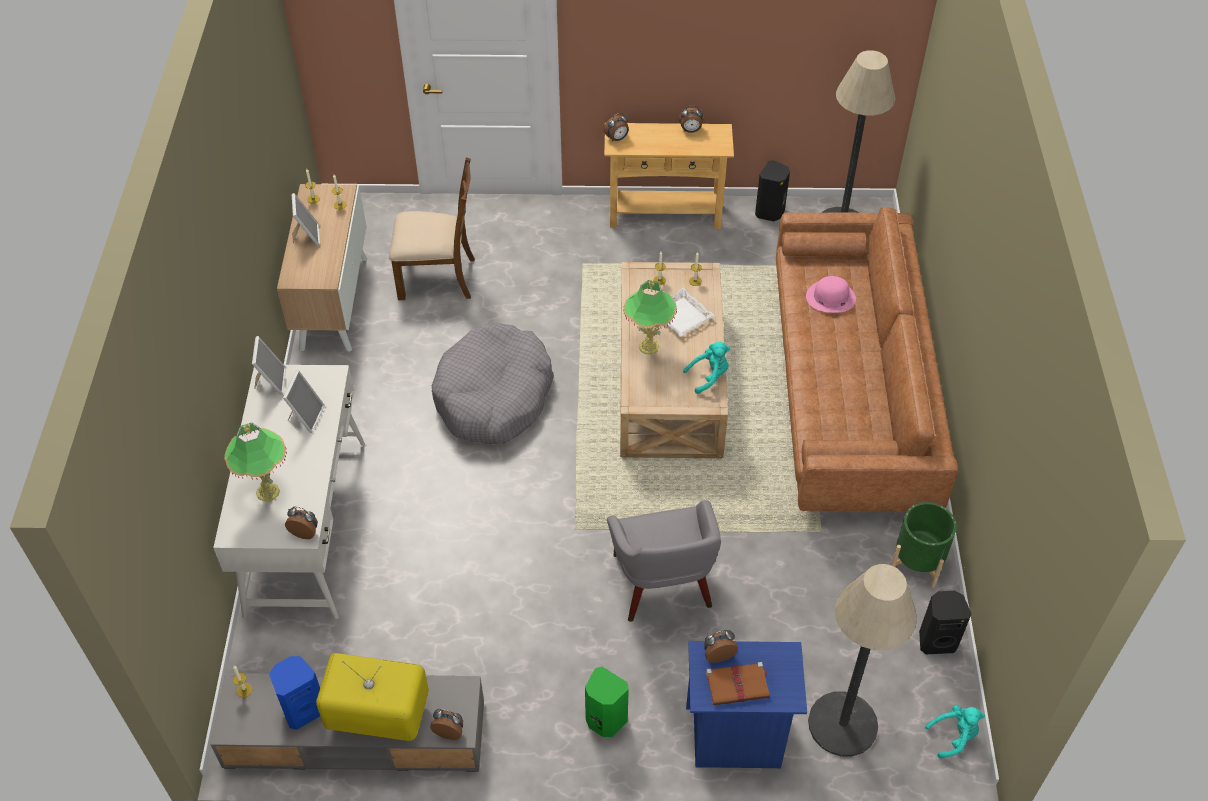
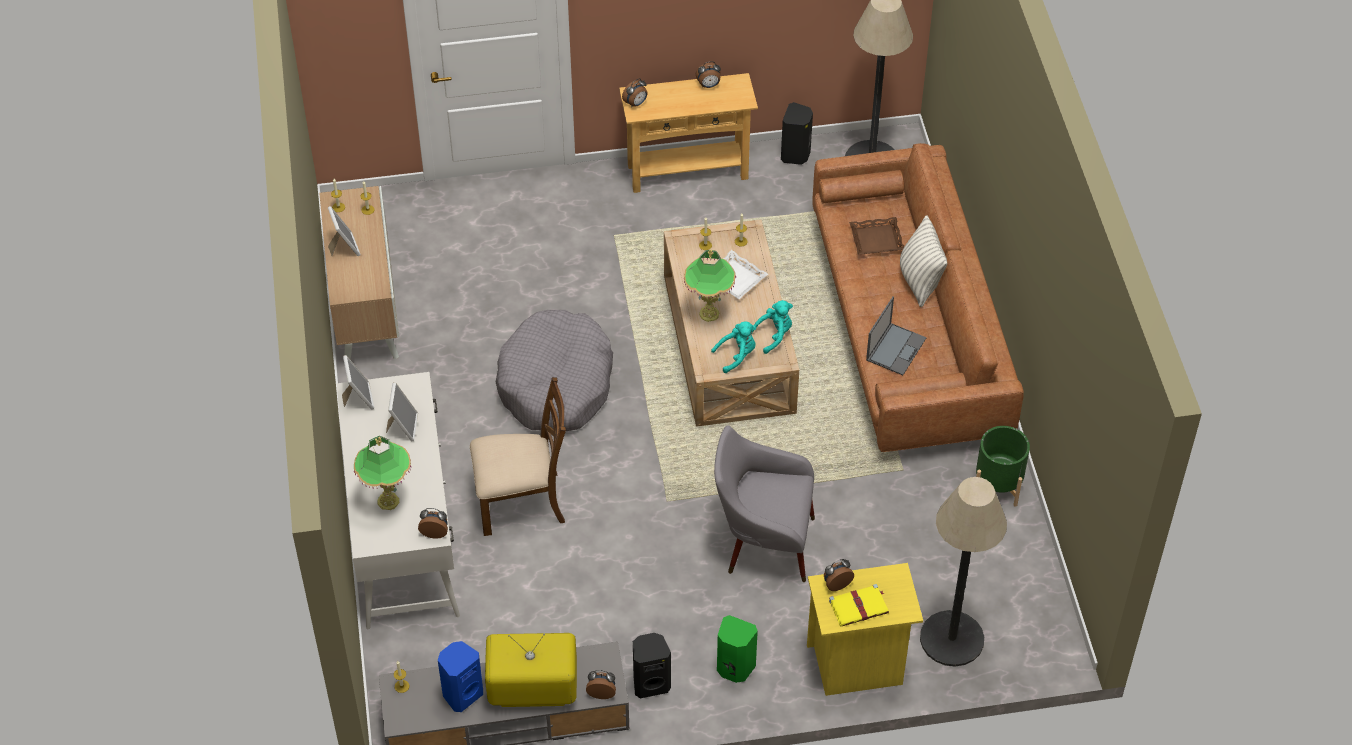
camera: 10 degrees left, 0 degrees up
brown chair [389,158,475,300] -> brown chair moved to [470,377,566,536]
grey armchair [607,500,721,622] -> grey armchair turned 120 degrees clockwise [714,425,815,582]
blue nightstand [686,641,807,768] -> yellow nightstand [807,563,923,696]
brown book [706,662,770,705] -> yellow book [829,584,889,626]
pink hat [806,276,856,313] -> brown tray [849,217,904,255]
black speaker [919,591,972,654] -> black speaker moved to [633,633,671,698]
turquoise plush toy [925,705,985,758] -> turquoise plush toy moved to [711,321,756,373]
none -> laptop [866,297,926,375]
none -> pillow [900,215,947,307]

